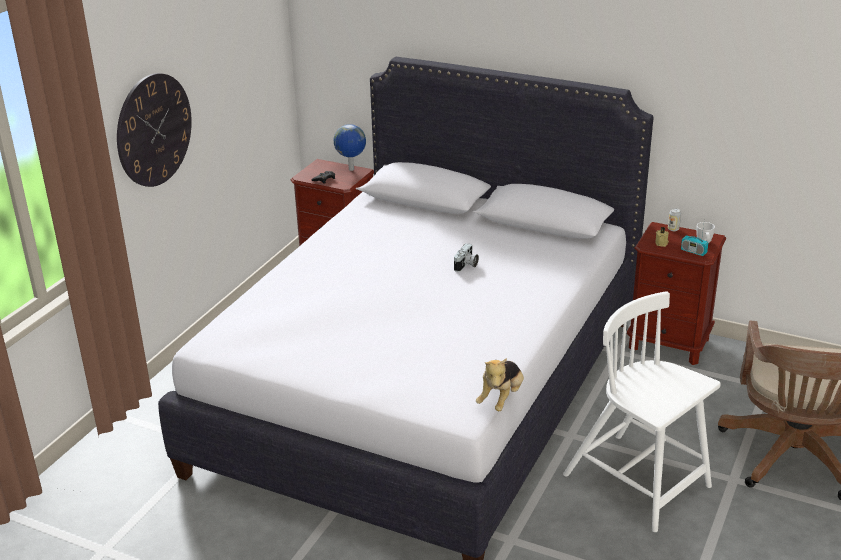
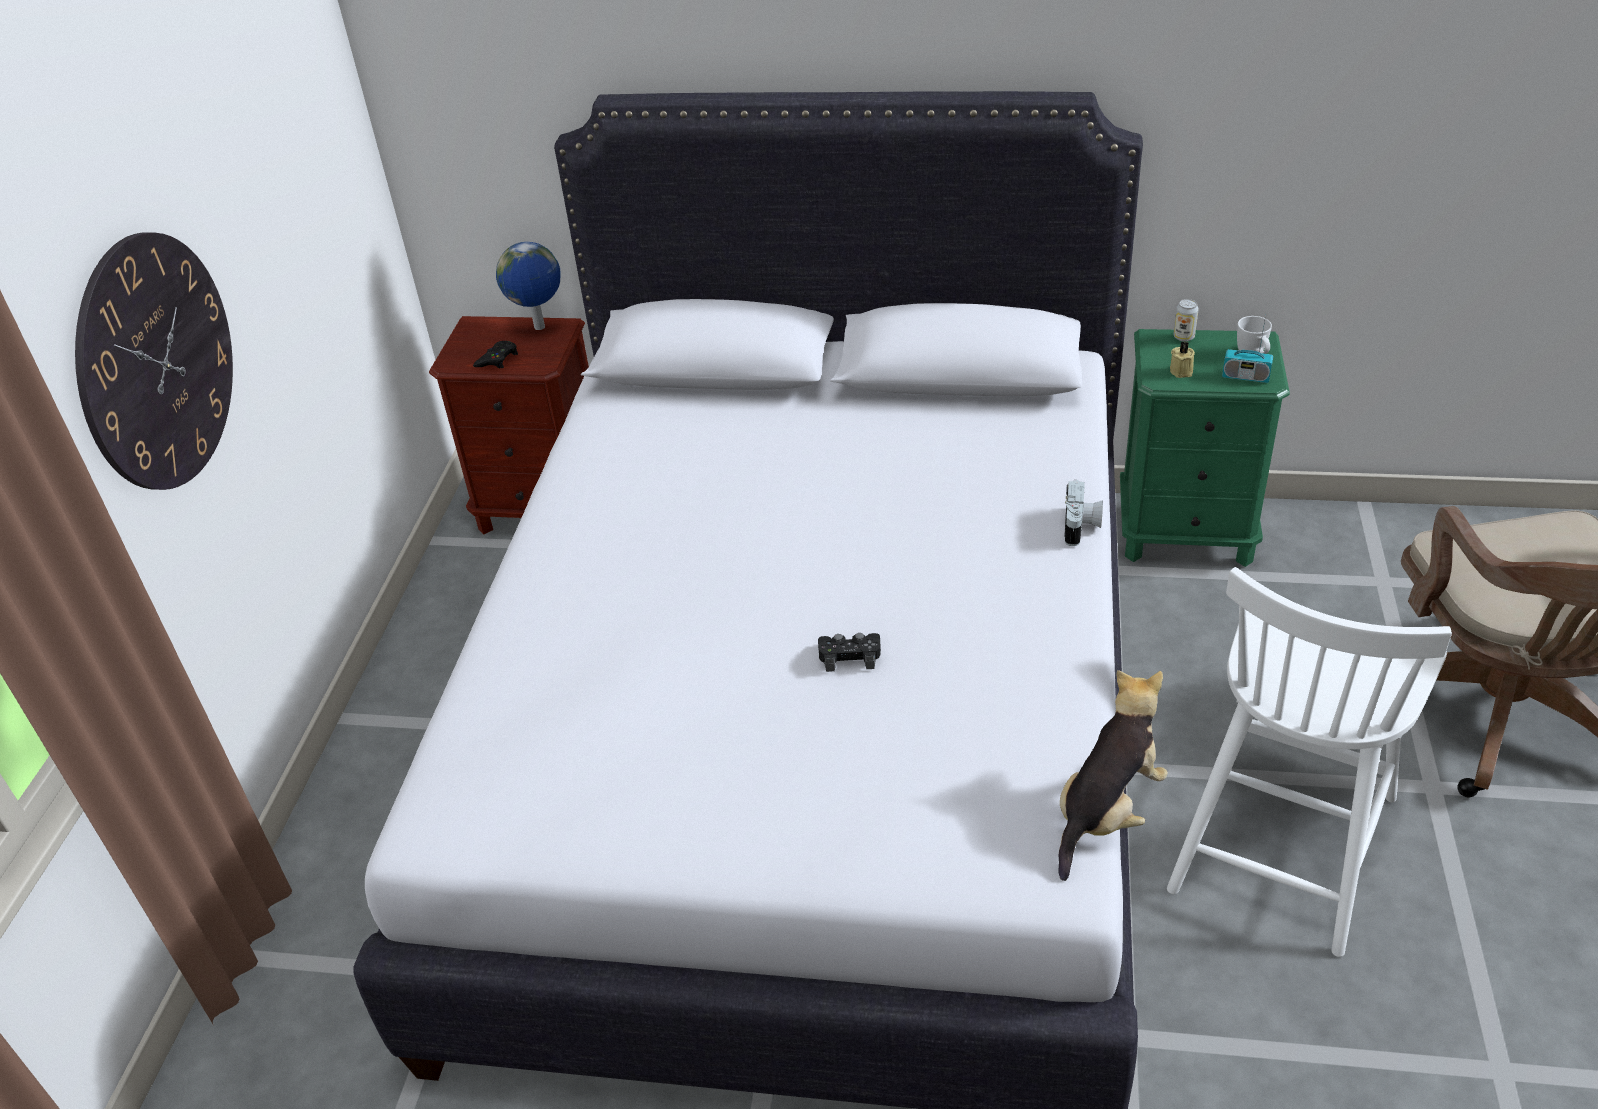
camera: 15 degrees left, 10 degrees up
camera [454,243,479,272] -> camera moved to [1064,480,1103,546]
plush toy [476,358,524,411] -> plush toy turned 150 degrees counterclockwise [1058,670,1168,881]
white chair [563,291,721,532] -> white chair turned 90 degrees counterclockwise [1167,567,1452,957]
brown nightstand [627,222,726,365] -> green nightstand [1120,329,1290,567]
none -> black game controller [818,633,881,672]

